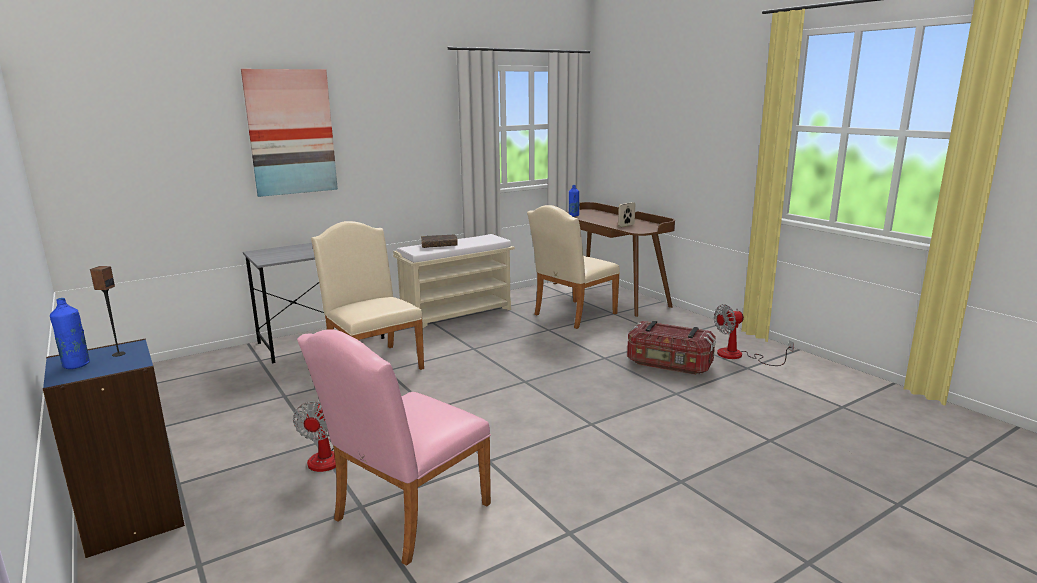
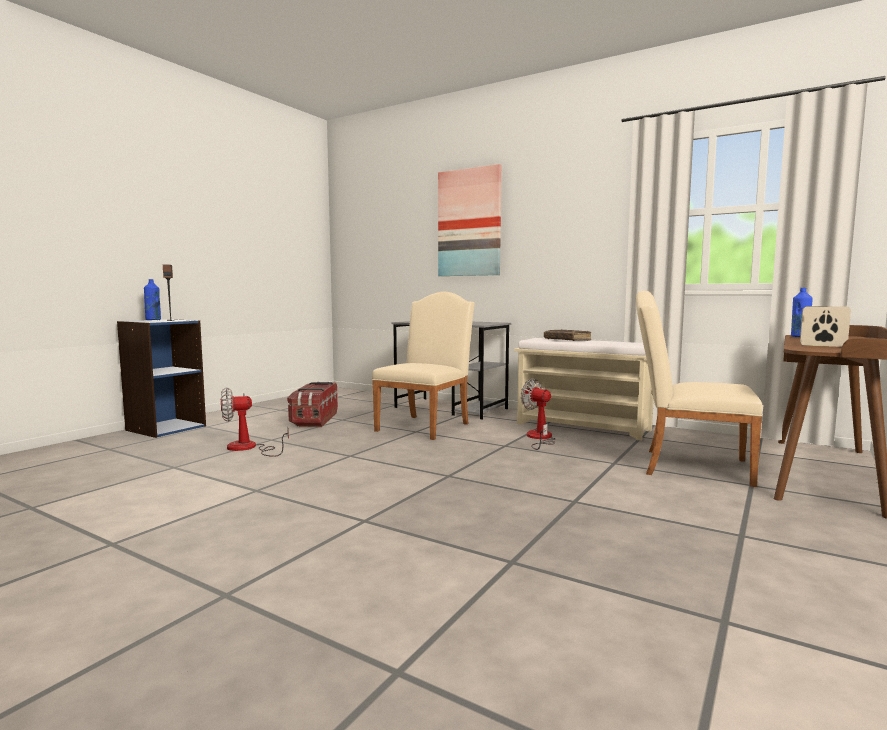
camera: 65 degrees right, 10 degrees down
pink chair [297,329,491,566] -> none
storage box [627,321,716,375] -> storage box moved to [287,382,338,427]
fan [714,304,794,366] -> fan moved to [521,379,555,450]

